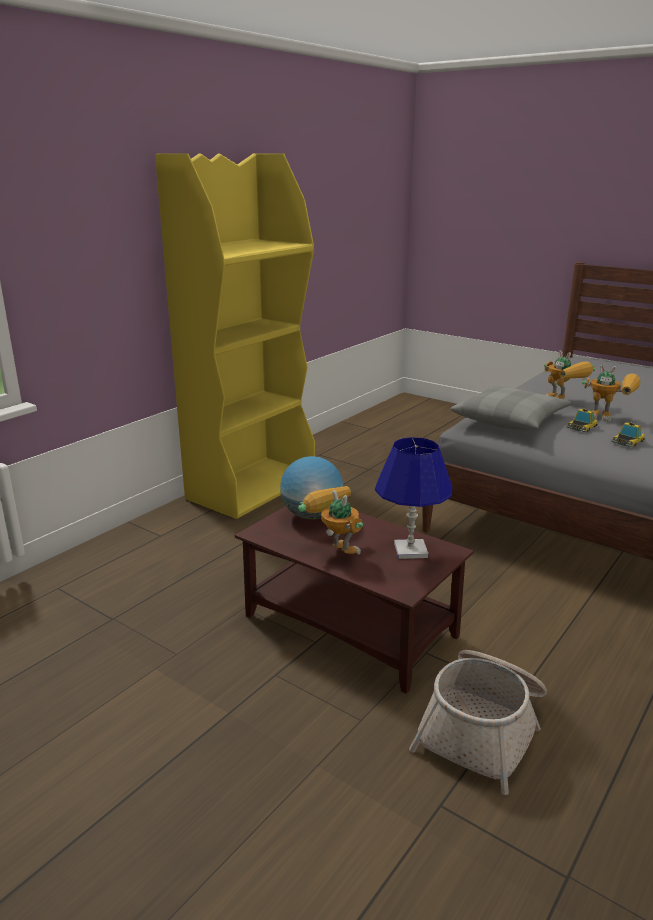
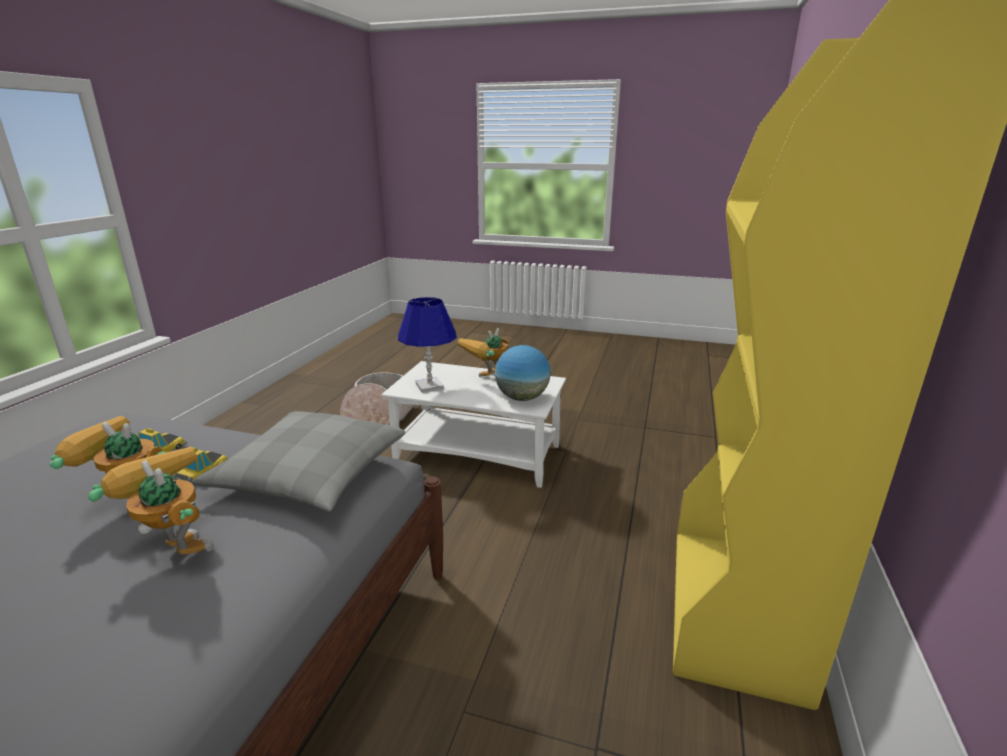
camera: 160 degrees right, 0 degrees up
brown coffee table [235,506,474,694] -> white coffee table [381,361,566,488]
toy robot [298,486,363,555] -> toy robot turned 105 degrees clockwise [457,328,510,377]

